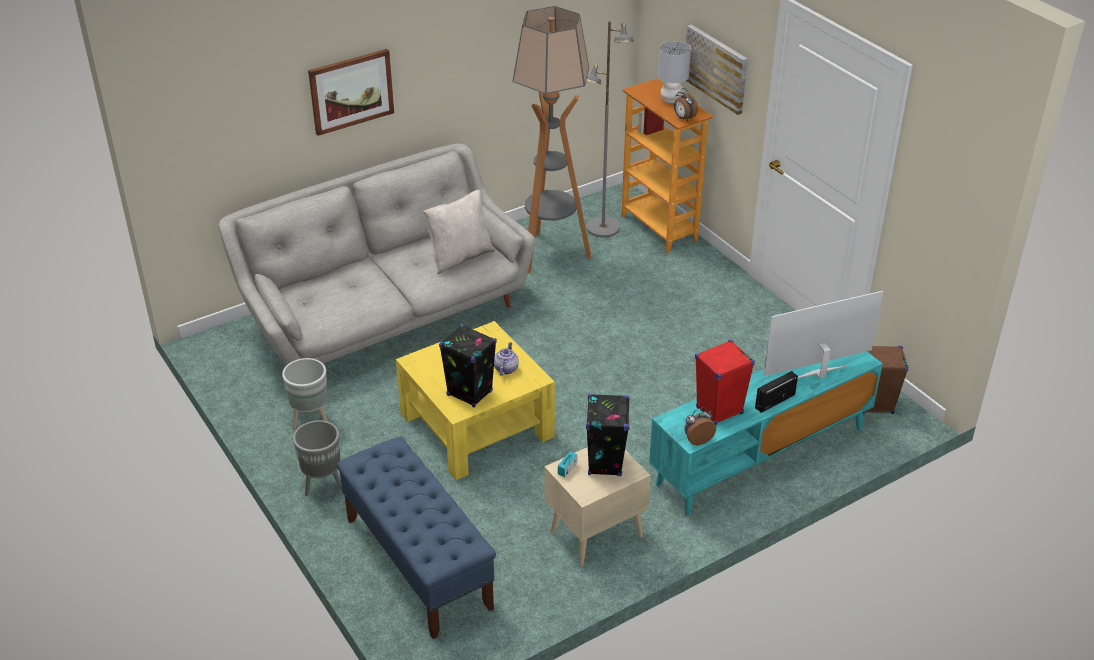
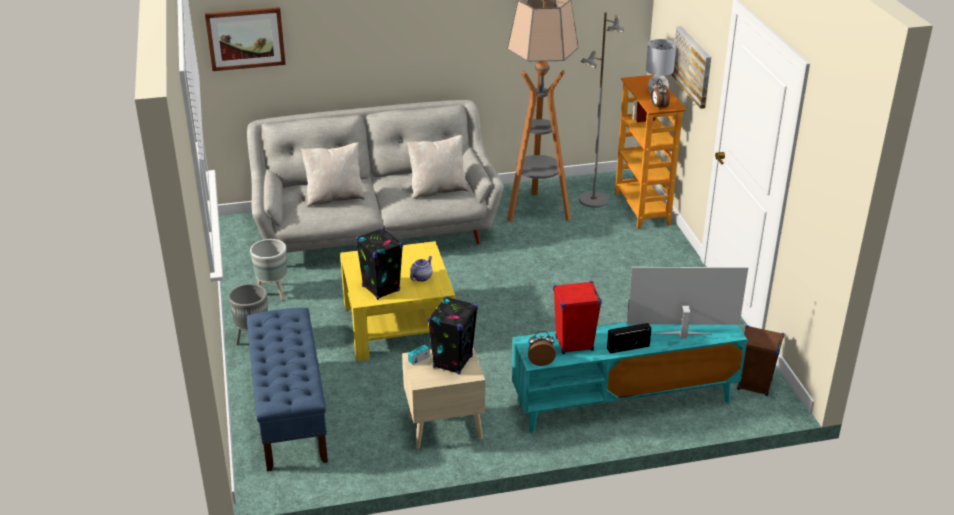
camera: 20 degrees right, 5 degrees down
picture [308,49,394,136] -> picture moved to [205,7,286,71]
none -> beige pillow [301,142,365,206]

